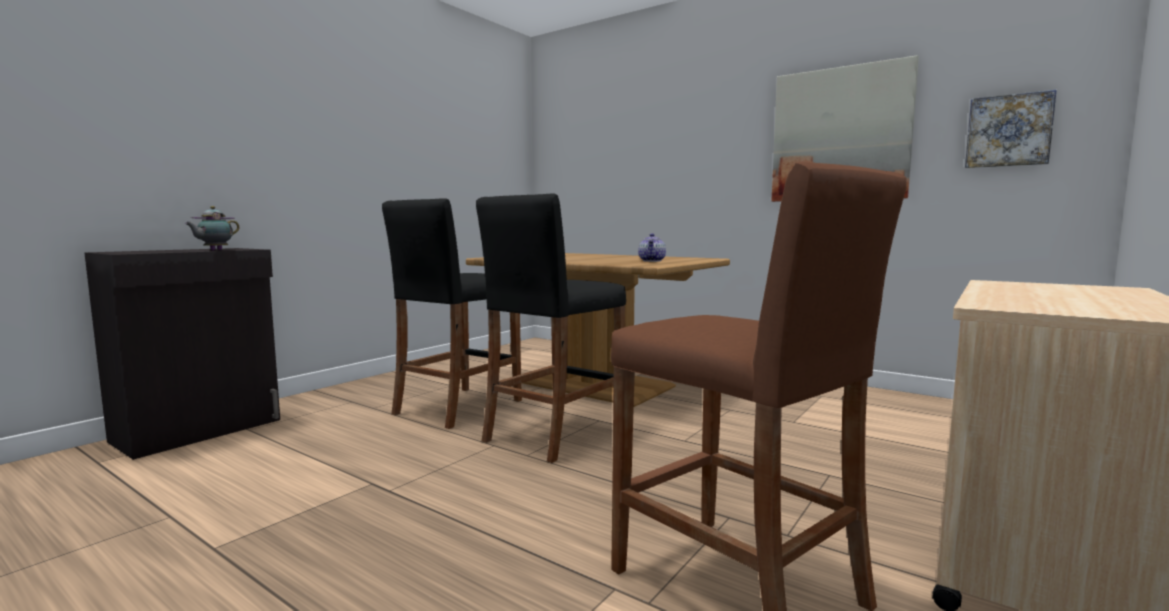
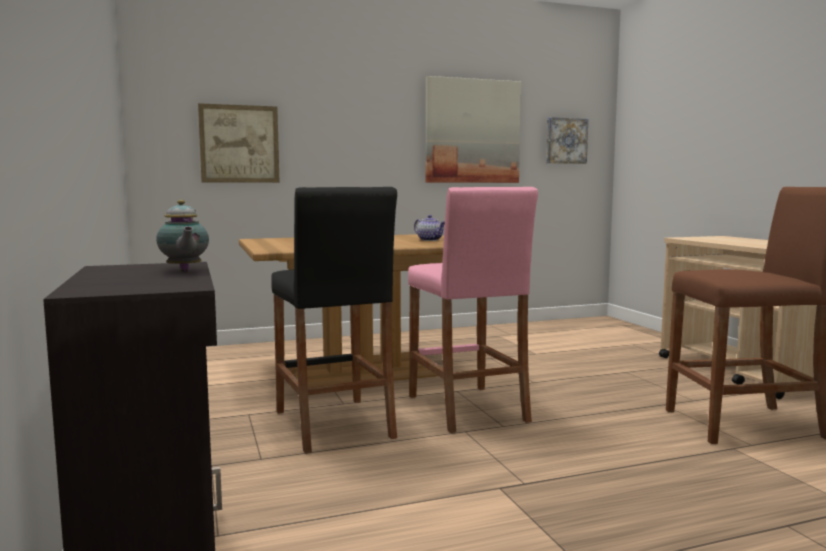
camera: 55 degrees left, 0 degrees up
black stool [476,194,626,463] -> pink stool [408,187,538,433]
none -> picture [198,103,280,183]

